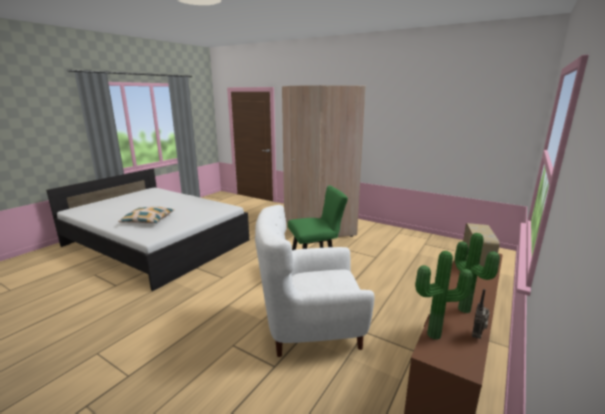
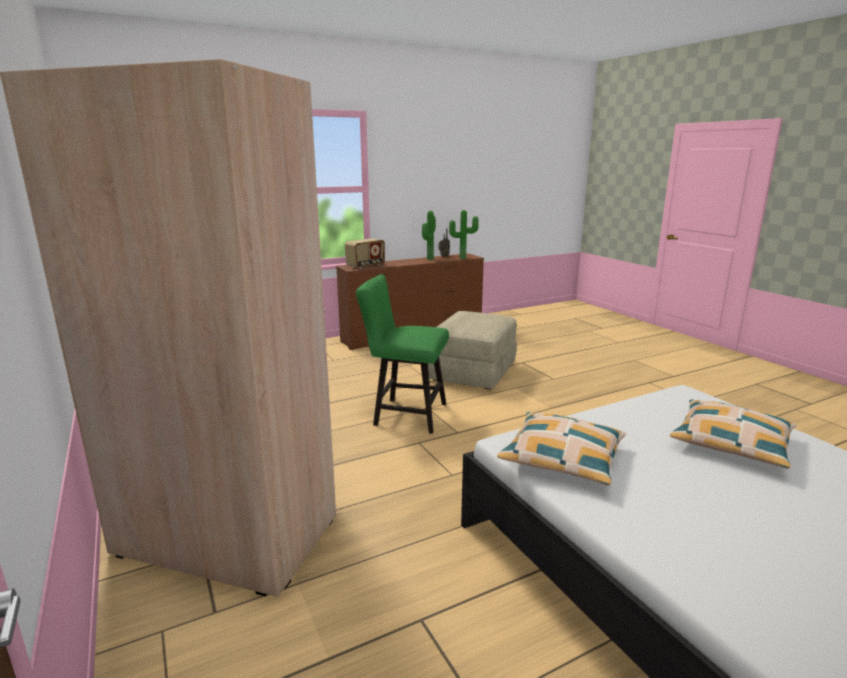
camera: 150 degrees left, 0 degrees up
white armchair [255,205,375,357] -> beige ottoman [428,311,517,389]
none -> pillow [497,412,626,486]

